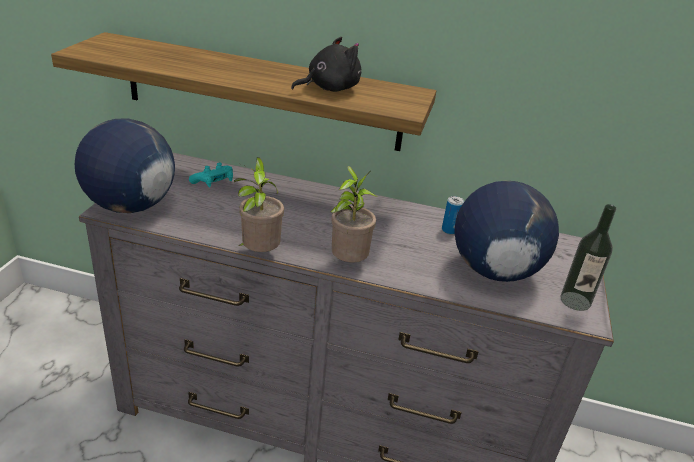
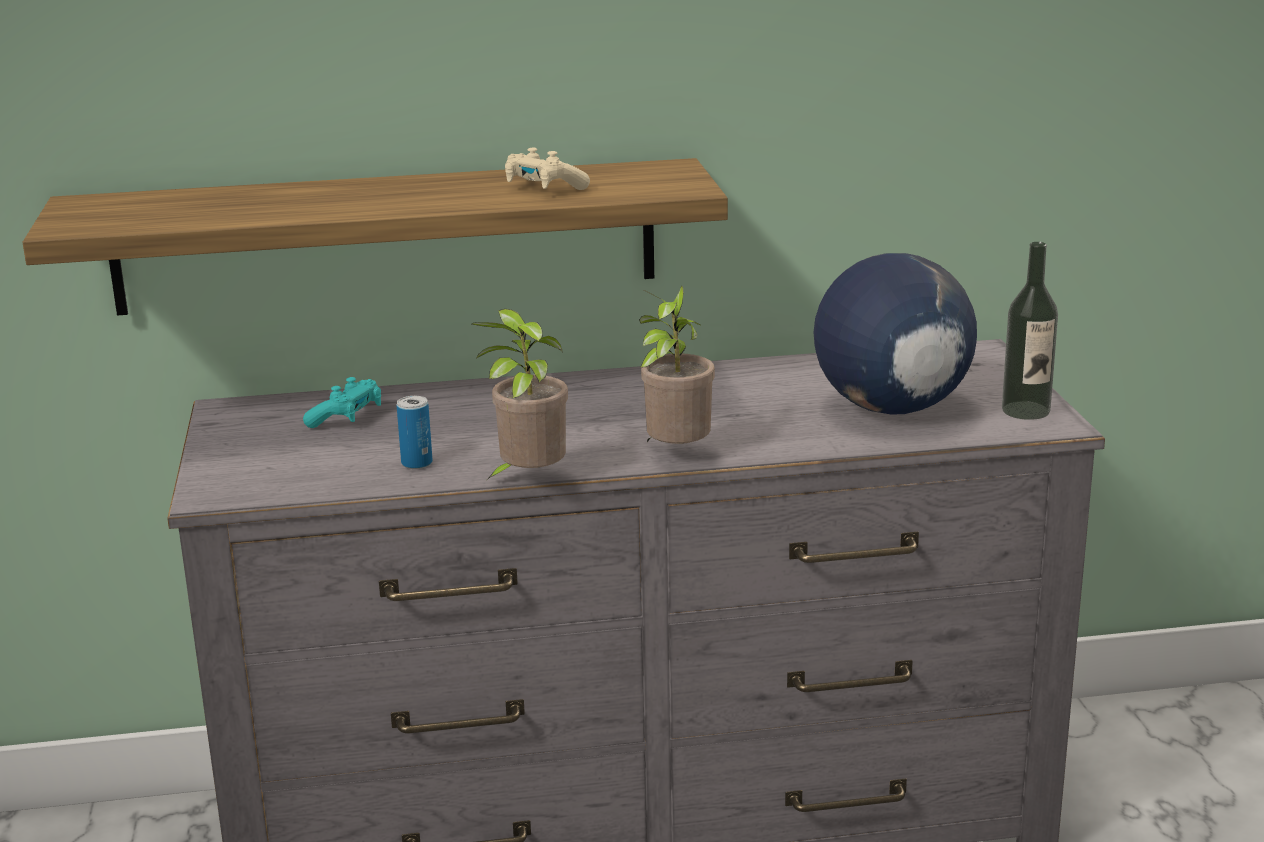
camera: 20 degrees left, 10 degrees down
globe [75,119,175,213] -> none
black plush toy [291,37,361,92] -> beige game controller [505,148,590,190]
can [442,196,464,235] -> can moved to [397,396,433,469]

